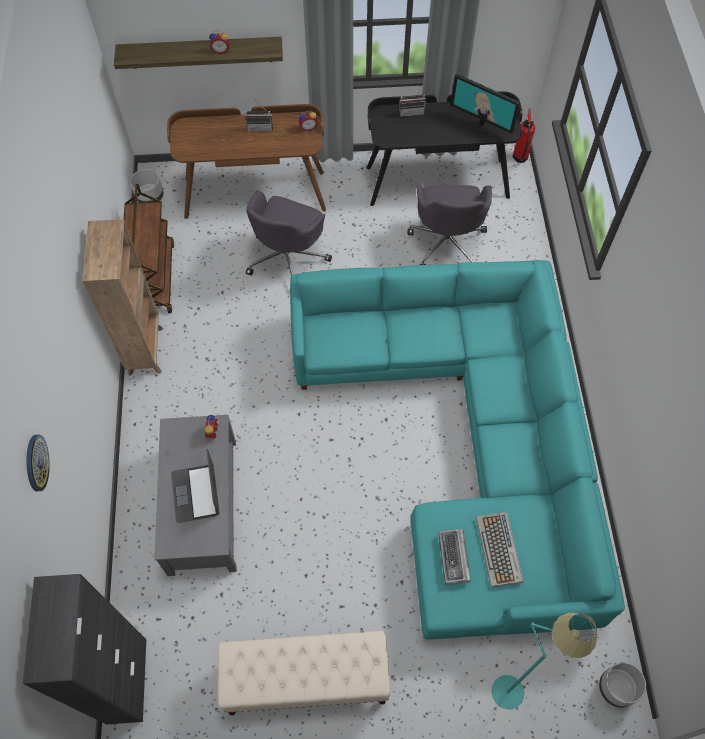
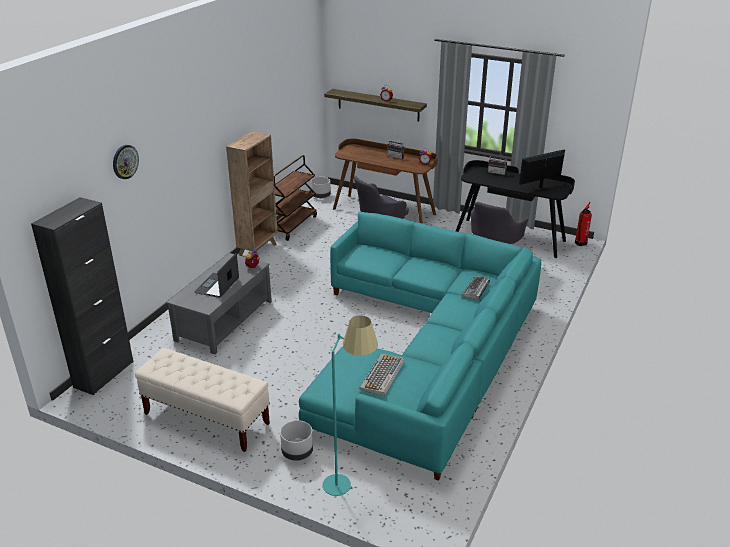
camera: 30 degrees right, 30 degrees down
keyboard [438,529,471,585] -> keyboard moved to [462,276,490,300]
monitor [450,74,520,134] -> monitor turned 90 degrees clockwise [519,150,565,191]
grey planter [599,662,646,708] -> grey planter moved to [280,420,313,461]

